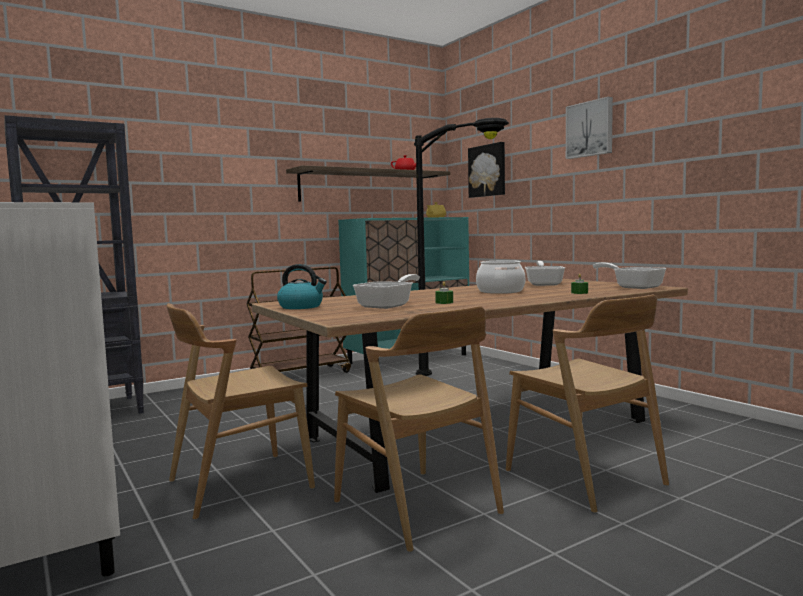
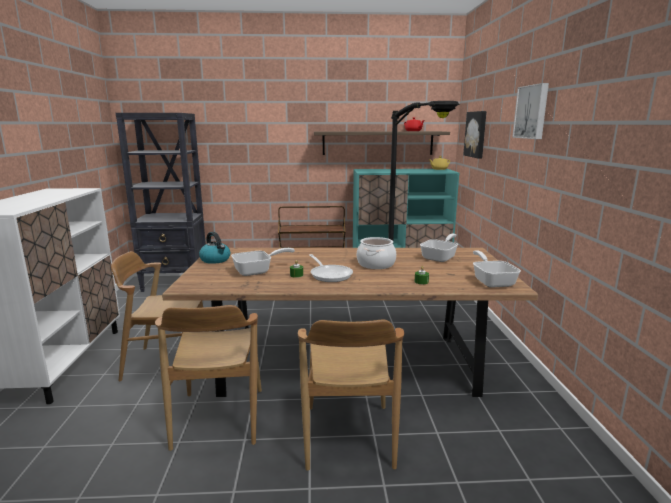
camera: 30 degrees right, 10 degrees up
none -> frying pan [309,254,353,282]

